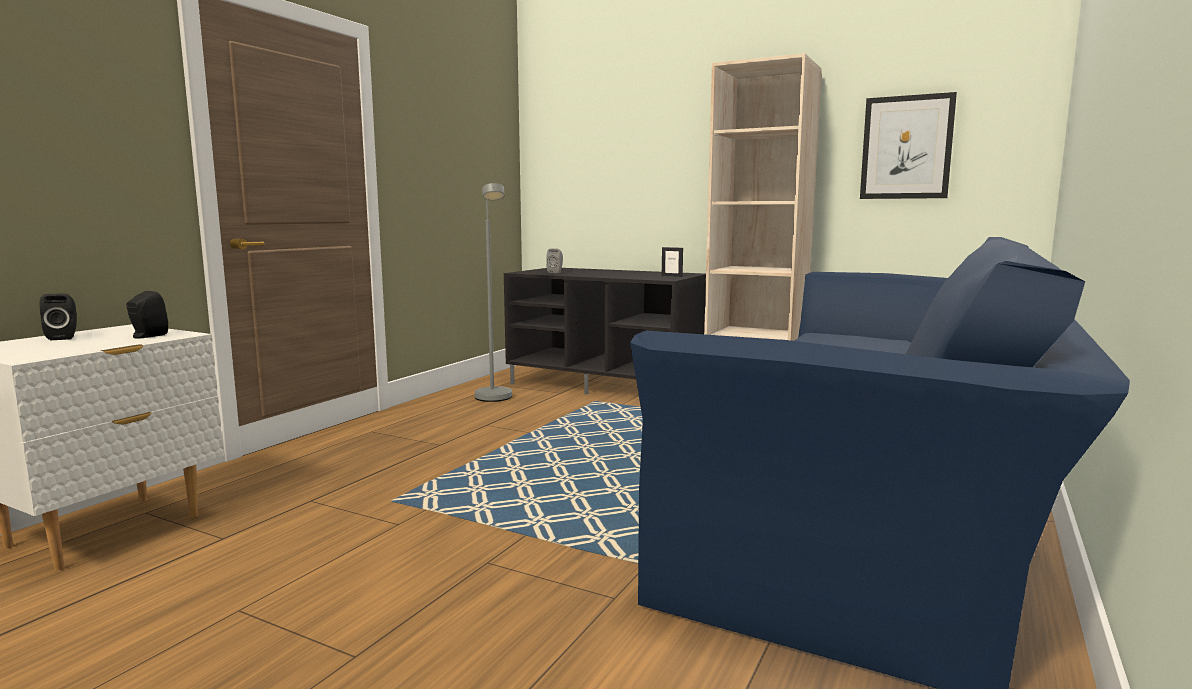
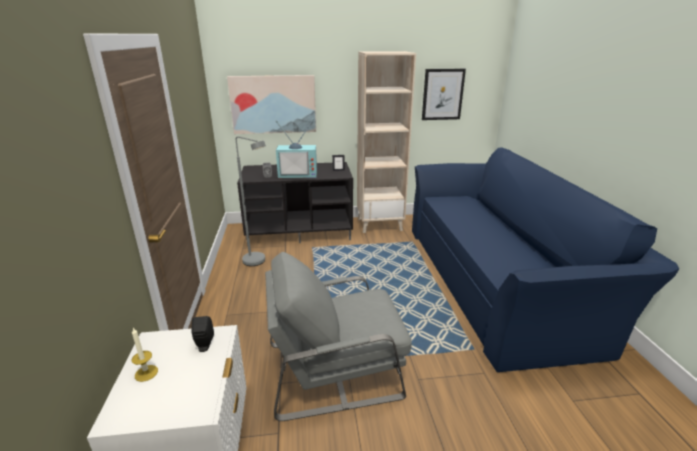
camera: 35 degrees left, 15 degrees up
black speaker [40,293,77,340] -> candle [132,328,158,382]
none -> picture [227,75,316,134]
none -> grey armchair [265,252,412,421]
none -> television [275,118,317,178]

